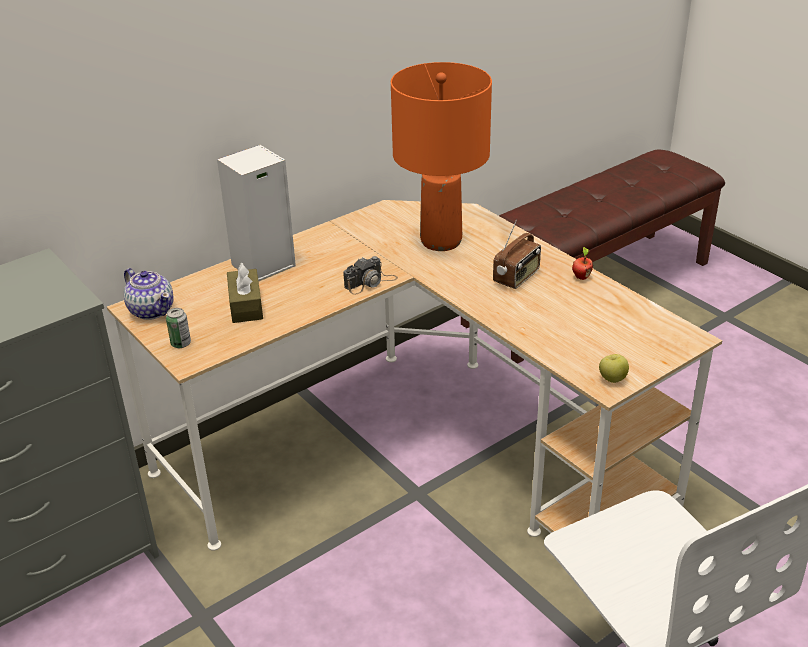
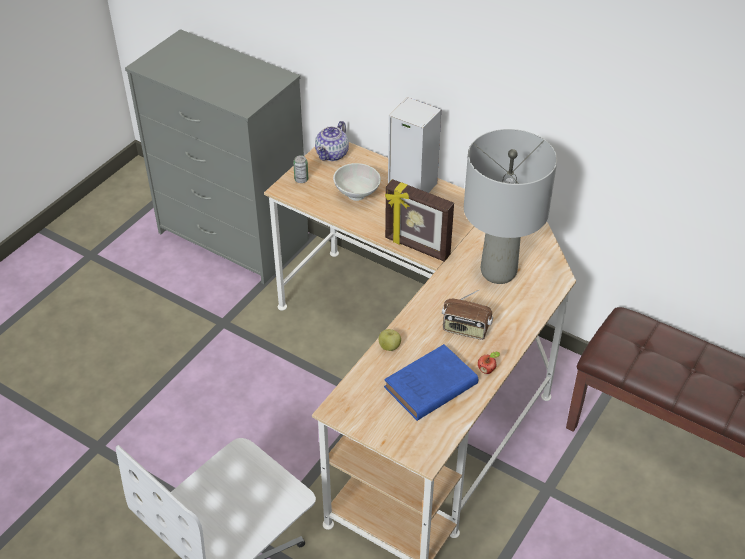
camera: 70 degrees right, 10 degrees up
brown tissue box [227,262,263,323] -> white bowl [333,163,381,201]
camera [343,256,398,295] -> picture frame [385,179,454,262]
orange table lamp [391,62,492,251] -> grey table lamp [464,129,557,284]
apple [599,354,629,383] -> apple moved to [379,329,401,351]
none -> blue book [384,344,478,421]

